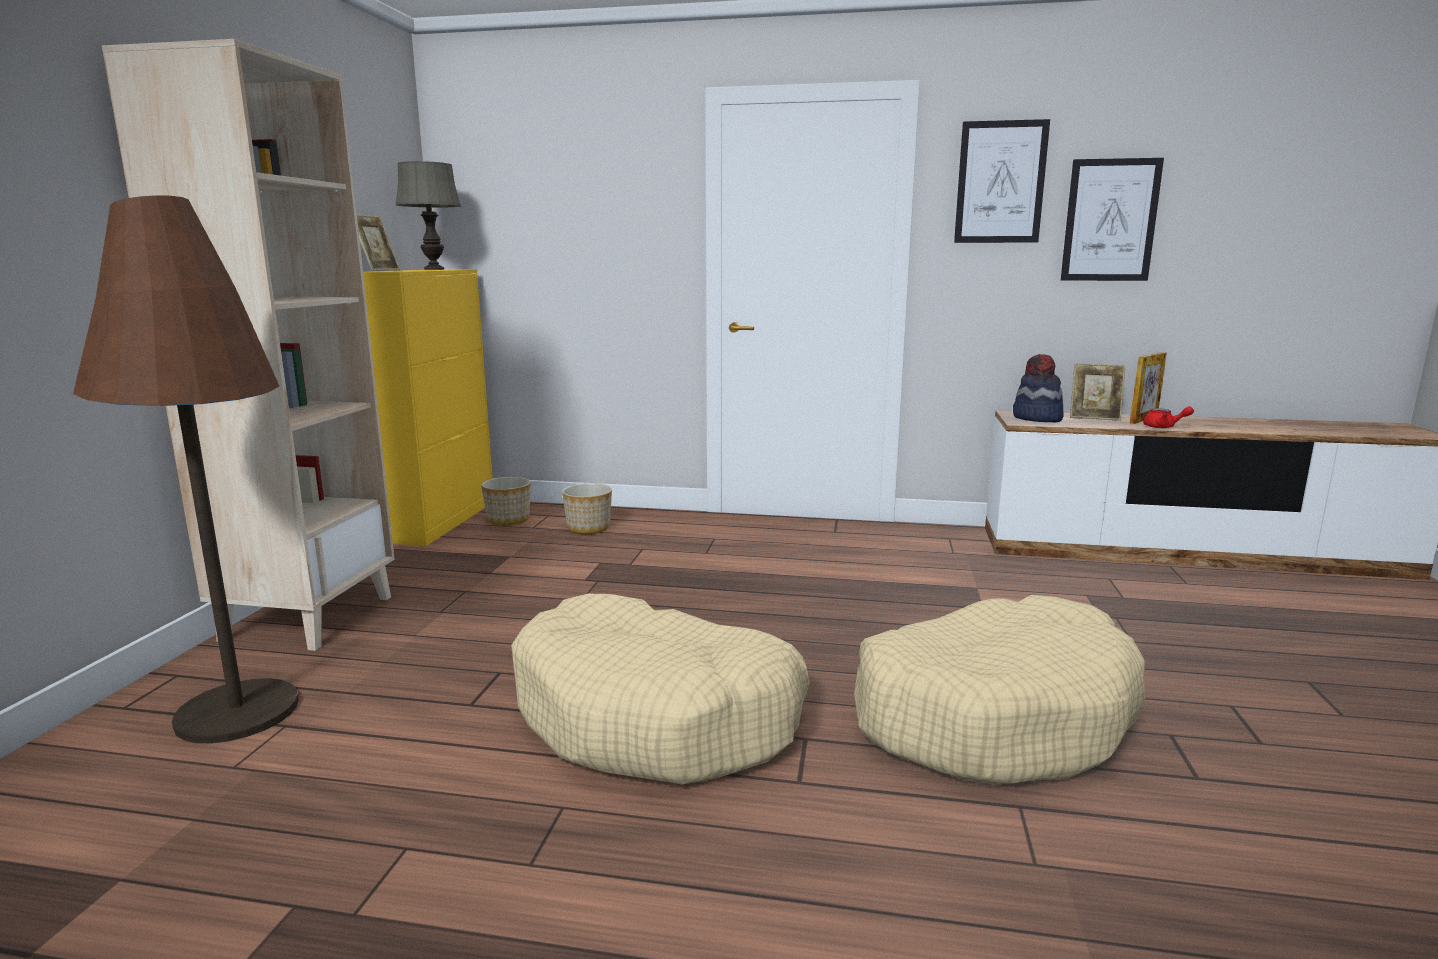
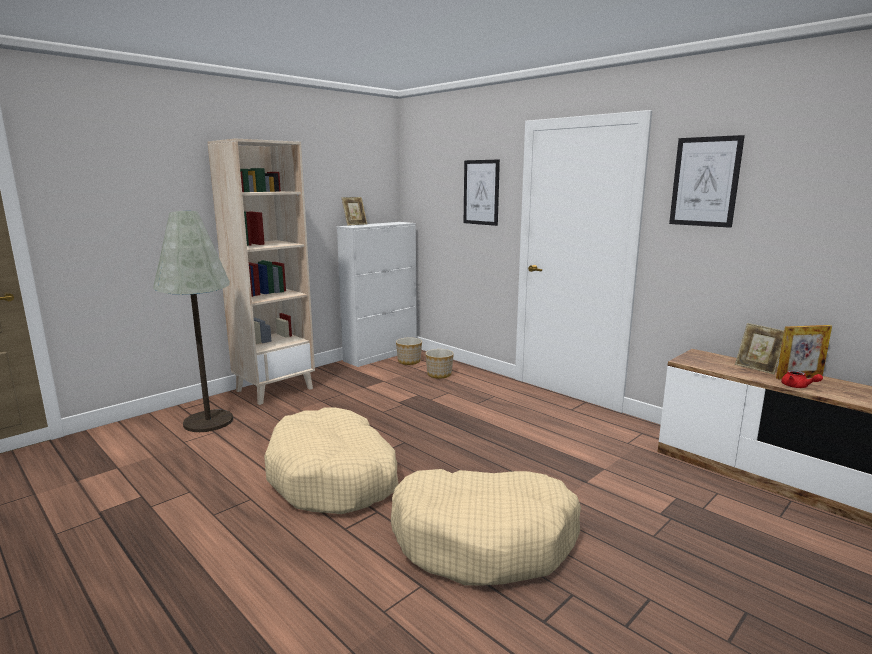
camera: 35 degrees right, 0 degrees up
brown floor lamp [73,195,299,743] -> grey floor lamp [153,211,233,432]
yellow cabinet [363,269,493,546] -> white cabinet [337,222,417,367]
grey table lamp [396,161,461,270] -> none
hat [1013,354,1063,422] -> none
picture [1061,158,1164,281] -> picture moved to [464,160,500,226]

